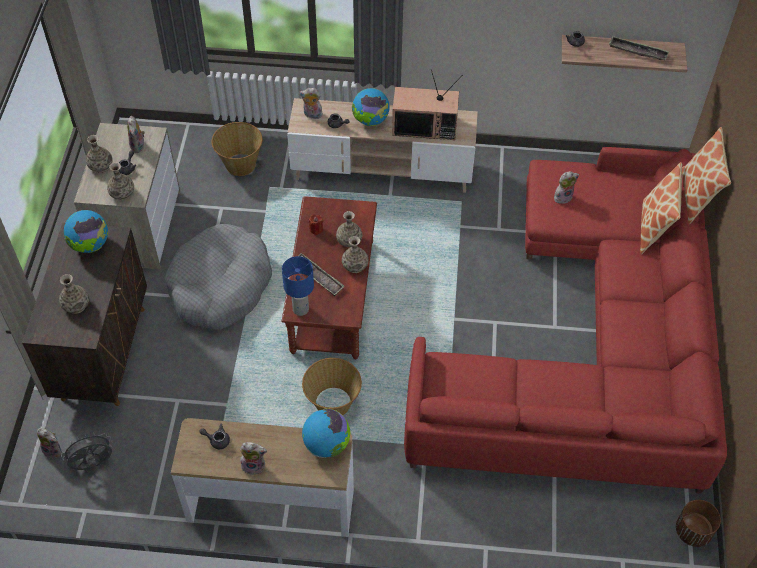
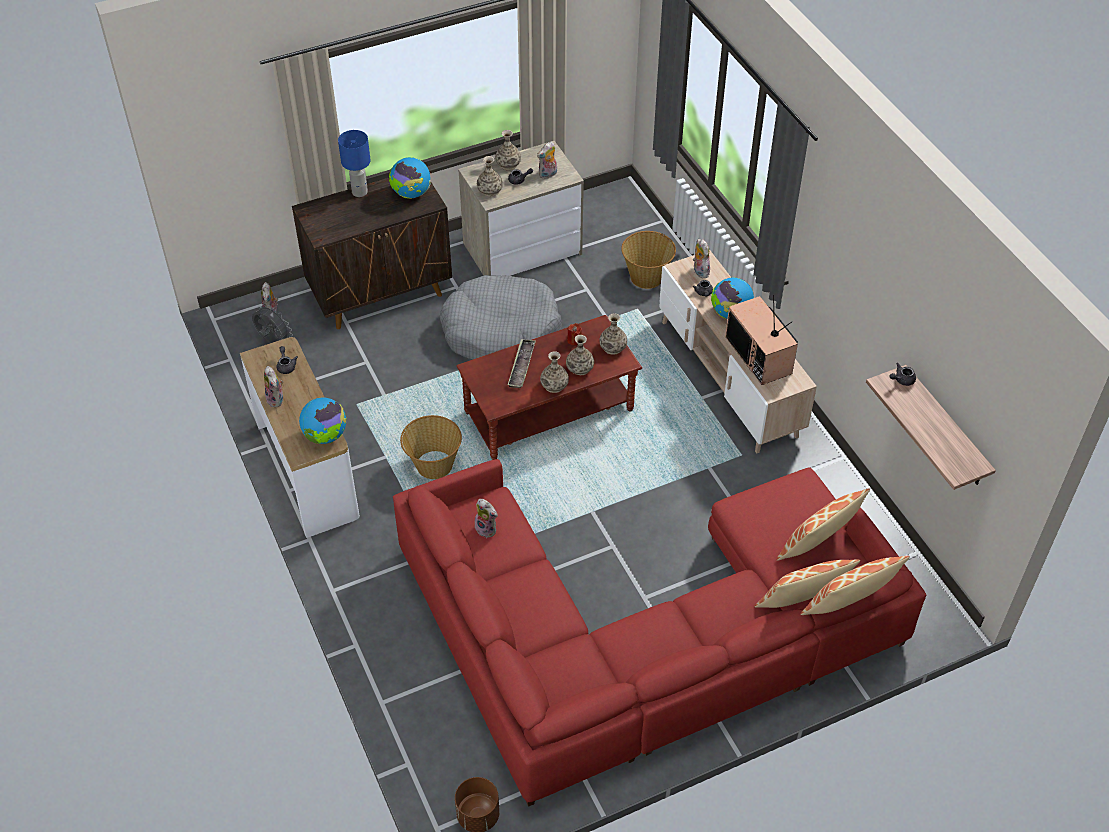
camera: 60 degrees right, 5 degrees down
vase [59,274,89,314] -> vase moved to [599,313,627,355]
blue table lamp [282,256,314,316] -> blue table lamp moved to [338,130,371,197]
plush toy [554,171,579,204] -> plush toy moved to [475,499,498,538]
tray [609,36,669,60] -> none
none -> pillow [776,488,870,561]

